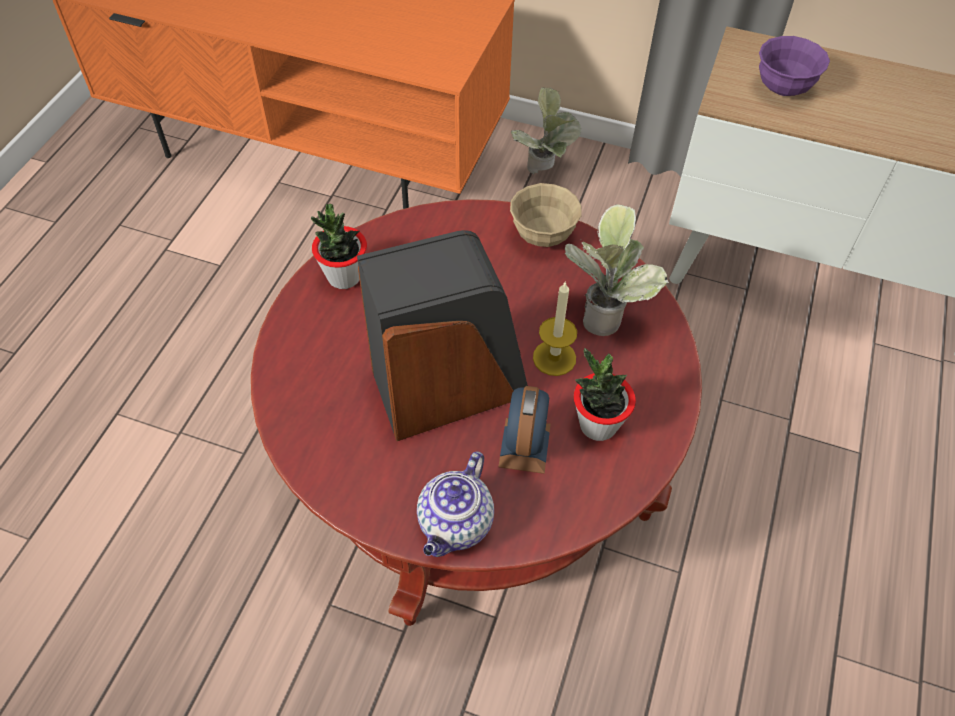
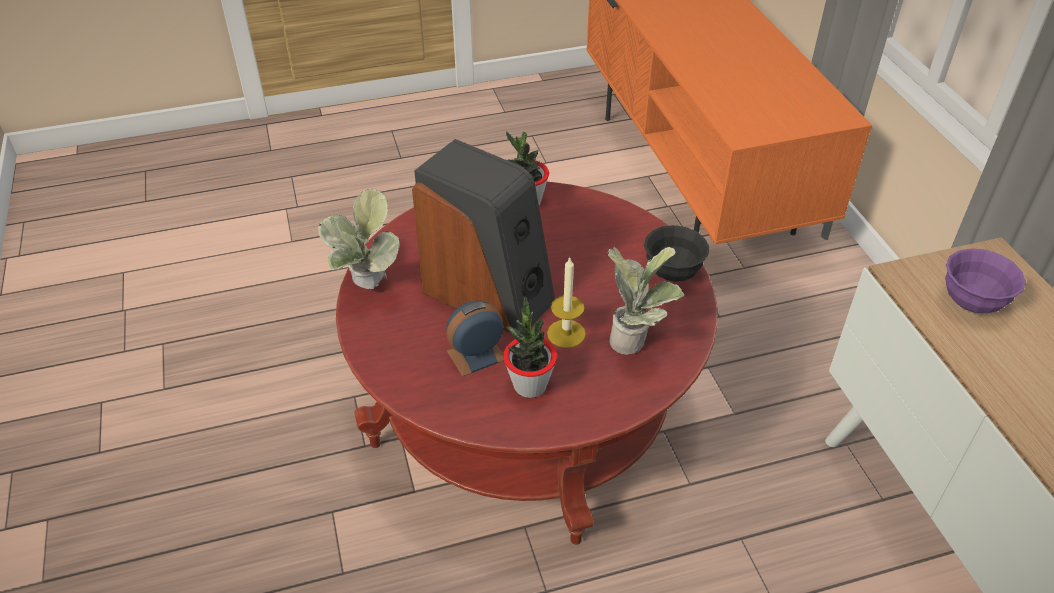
camera: 55 degrees right, 10 degrees down
teapot [417,452,494,557] -> none
beige bowl [510,183,582,247] -> black bowl [644,225,710,282]
potted plant [511,87,581,174] -> potted plant moved to [318,189,400,289]

